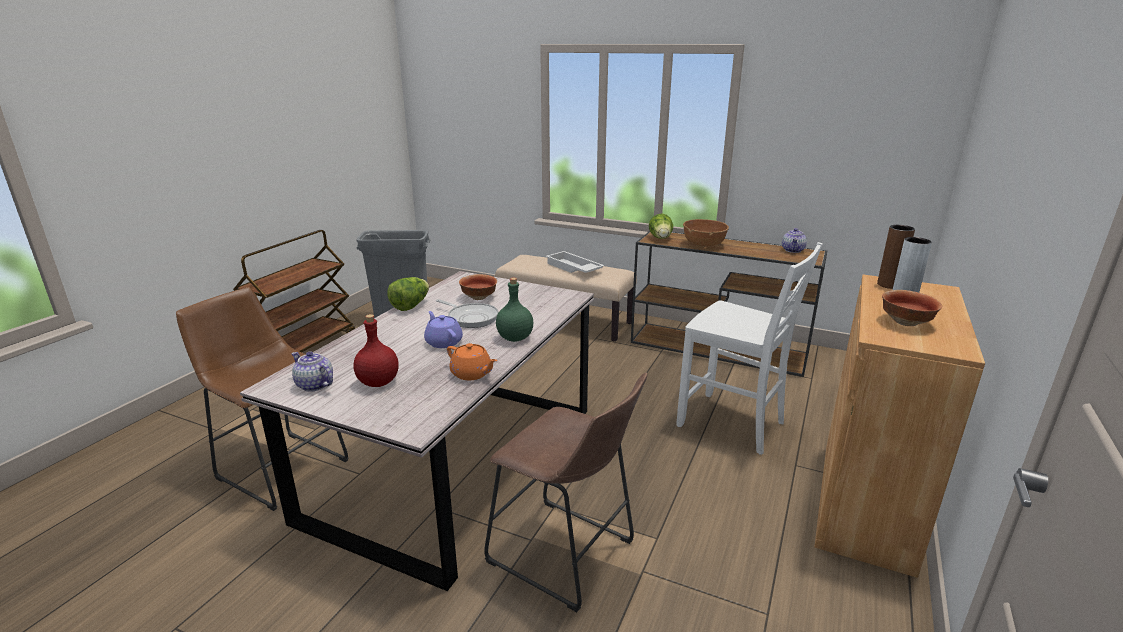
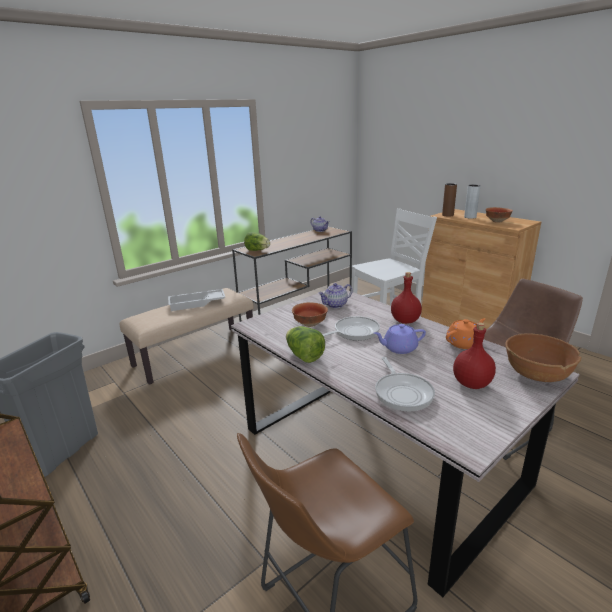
camera: 65 degrees left, 0 degrees up
teapot [292,351,333,392] -> teapot moved to [318,283,352,308]
green bottle [496,277,533,342] -> red bottle [391,272,422,324]
brown bowl [683,219,729,248] -> brown bowl moved to [505,333,581,382]
none -> frying pan [375,357,435,411]

